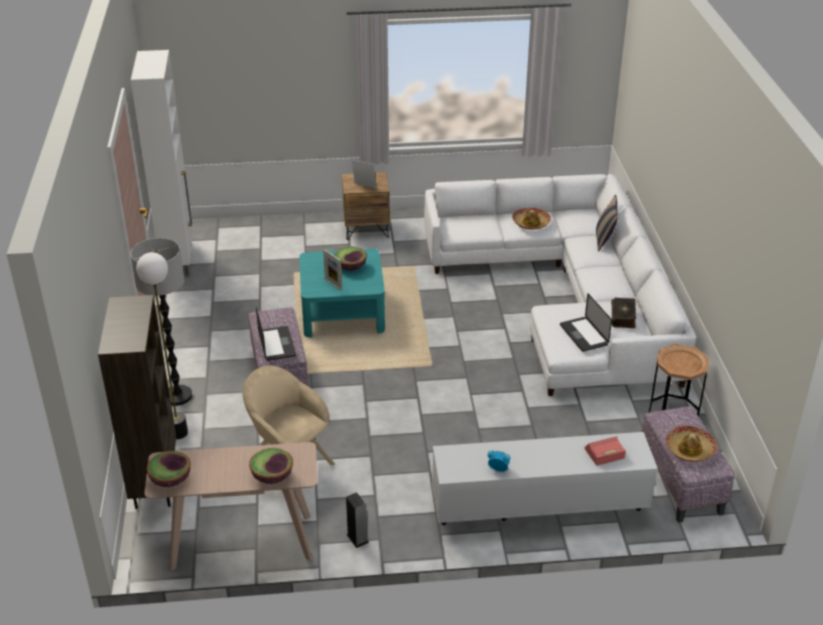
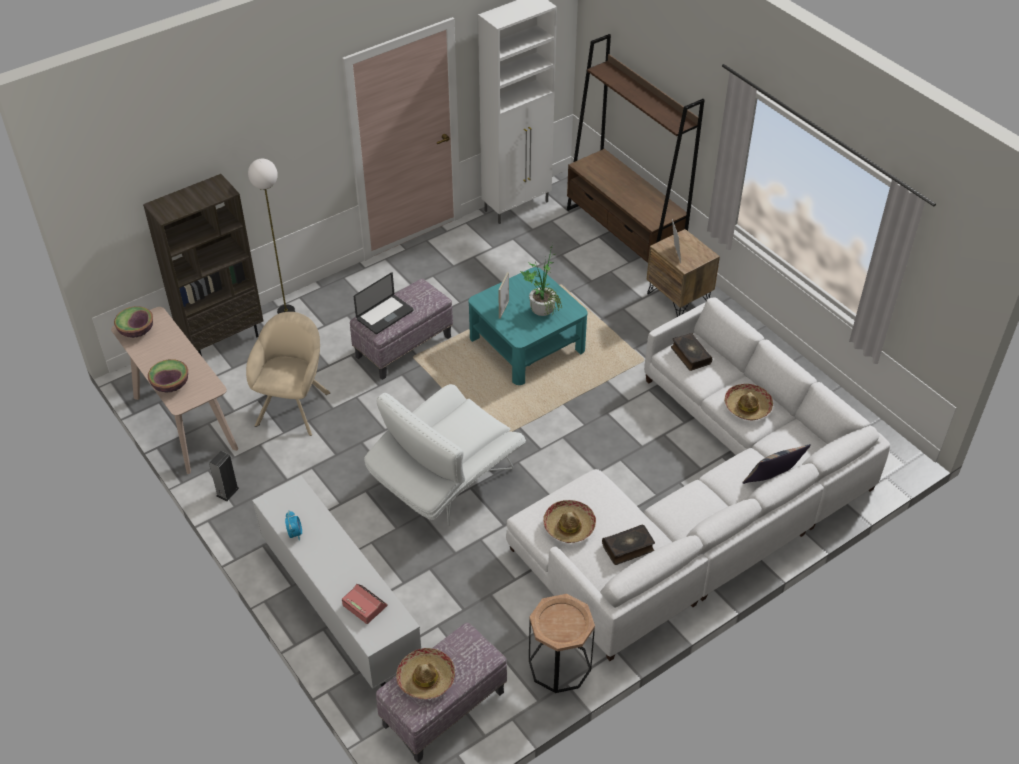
camera: 60 degrees right, 10 degrees up
floor lamp [130,238,192,406] -> none
bowl [334,246,367,271] -> potted plant [520,243,562,316]
laptop [560,294,612,352] -> hat [543,500,596,543]
none -> white armchair [364,384,526,526]
none -> brown bookcase [567,34,705,263]
none -> book [671,333,712,371]

